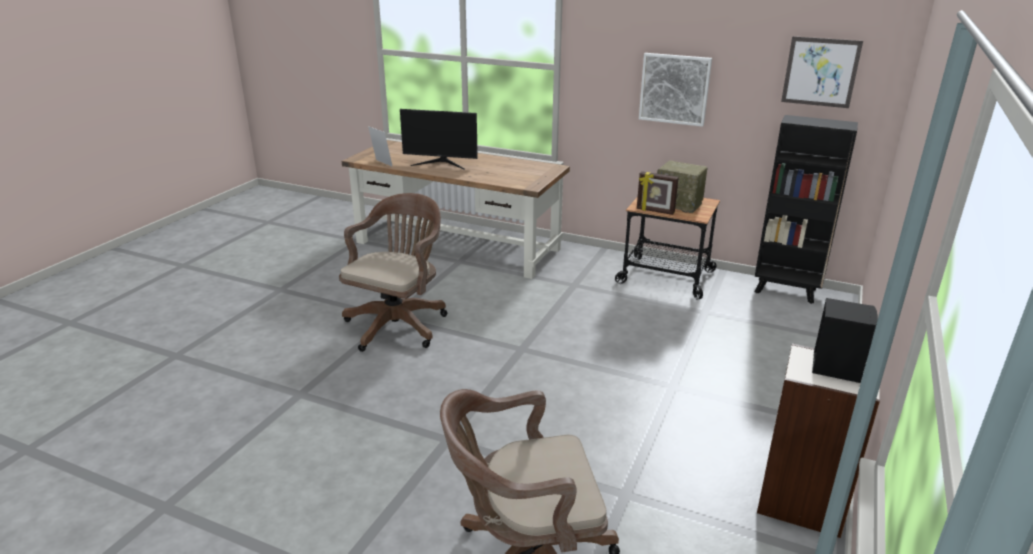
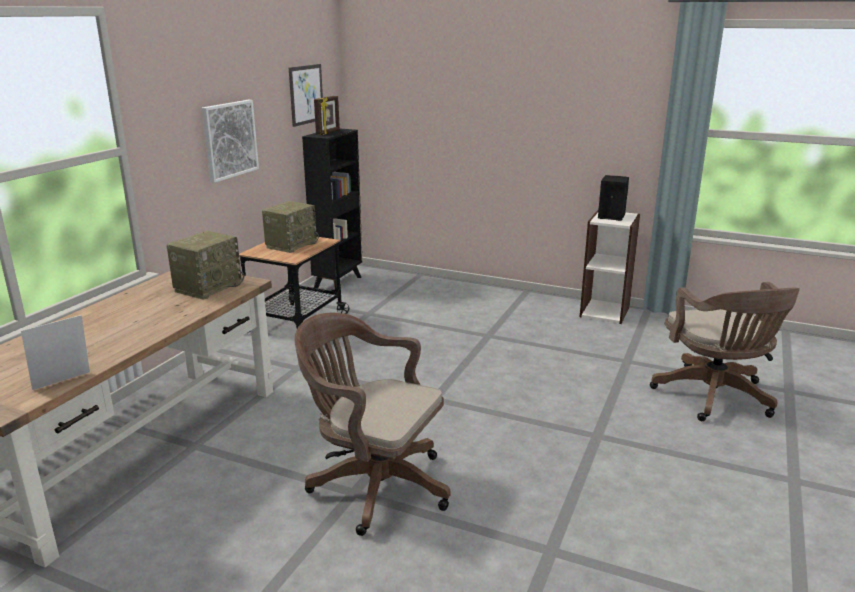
camera: 90 degrees left, 5 degrees down
monitor [400,109,478,170] -> none
picture frame [637,171,679,215] -> picture frame moved to [314,96,340,135]
none -> radio [166,231,244,300]

